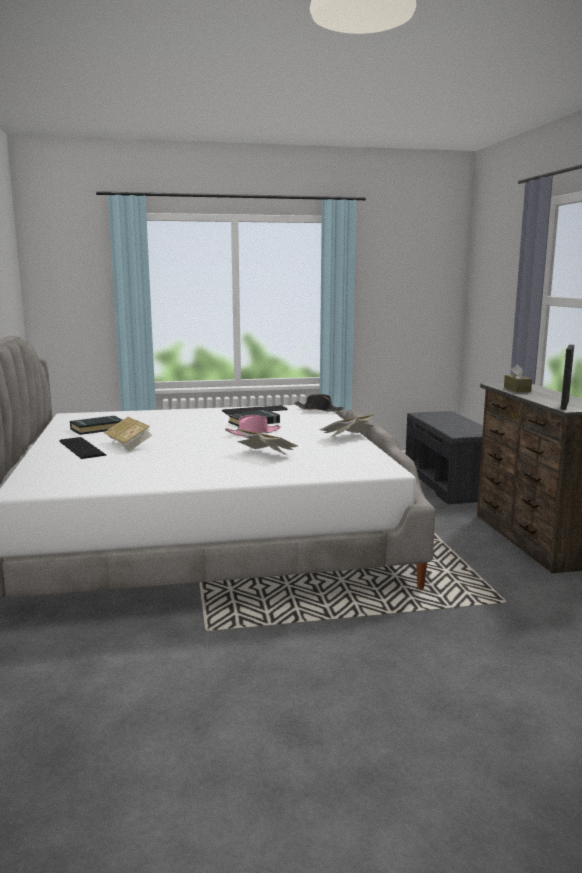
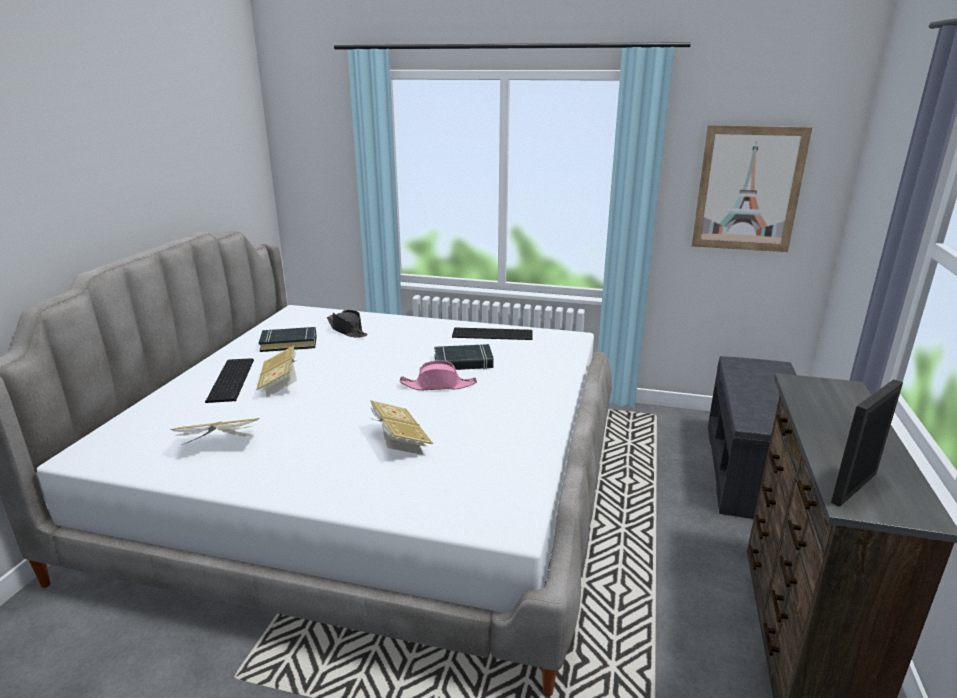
camera: 25 degrees right, 10 degrees up
black hat [294,394,344,412] -> black hat moved to [327,310,367,338]
book [319,415,374,438] -> book moved to [170,418,260,445]
brown tissue box [504,365,532,392] -> none
none -> picture [692,125,812,252]

